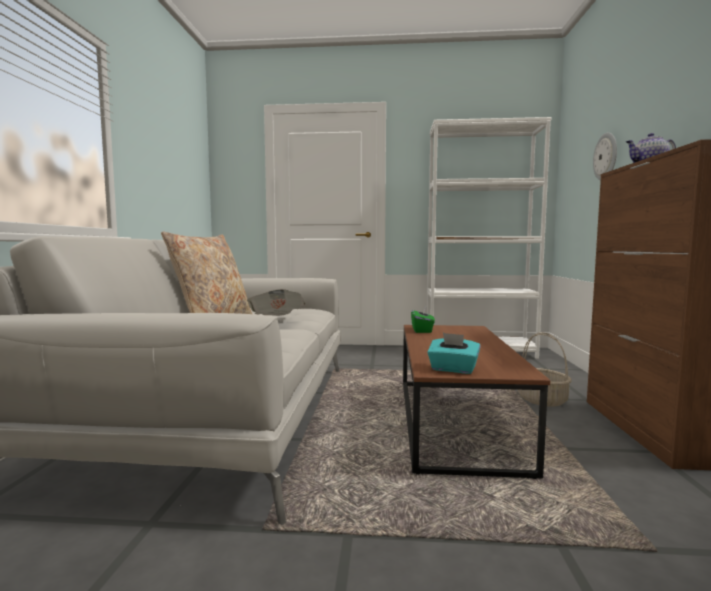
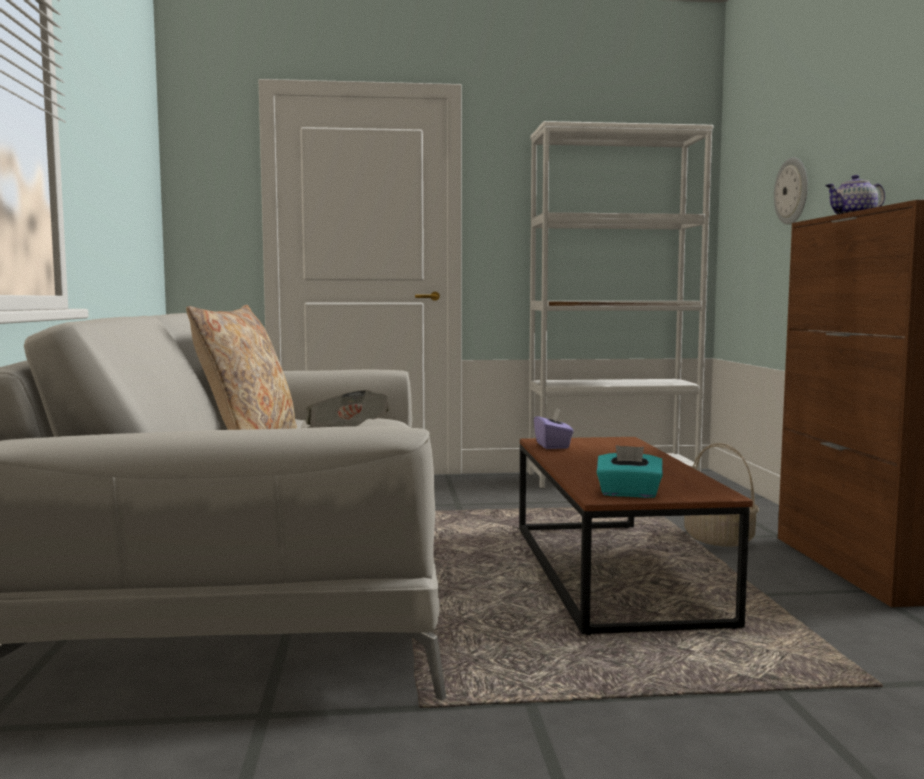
camera: 10 degrees left, 0 degrees up
green tissue box [411,306,435,333] -> purple tissue box [534,408,574,449]

